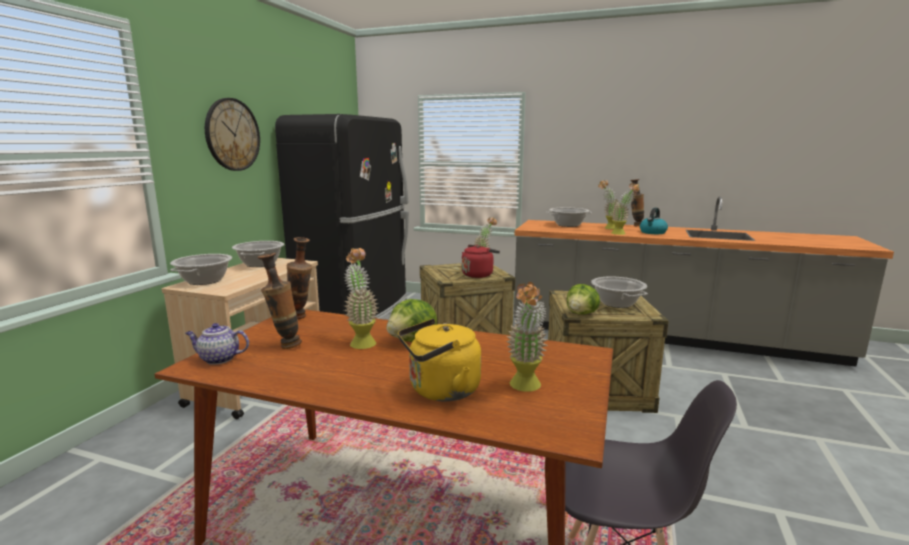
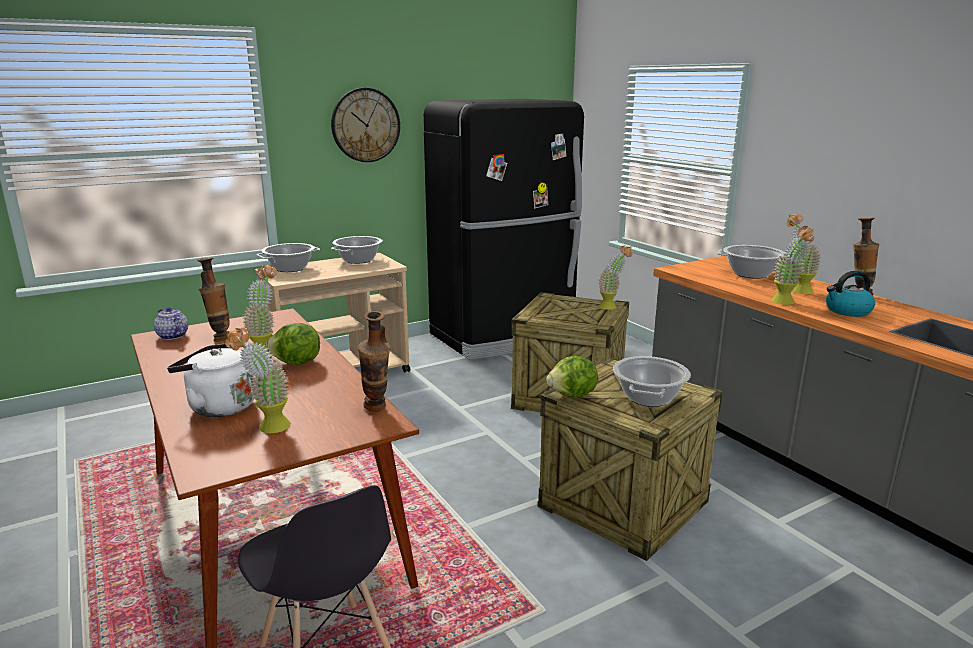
camera: 40 degrees right, 5 degrees up
vase [287,237,312,319] -> vase moved to [358,311,390,412]
yellow kettle [398,319,481,401] -> white kettle [167,344,255,417]
red kettle [462,245,500,278] -> none

